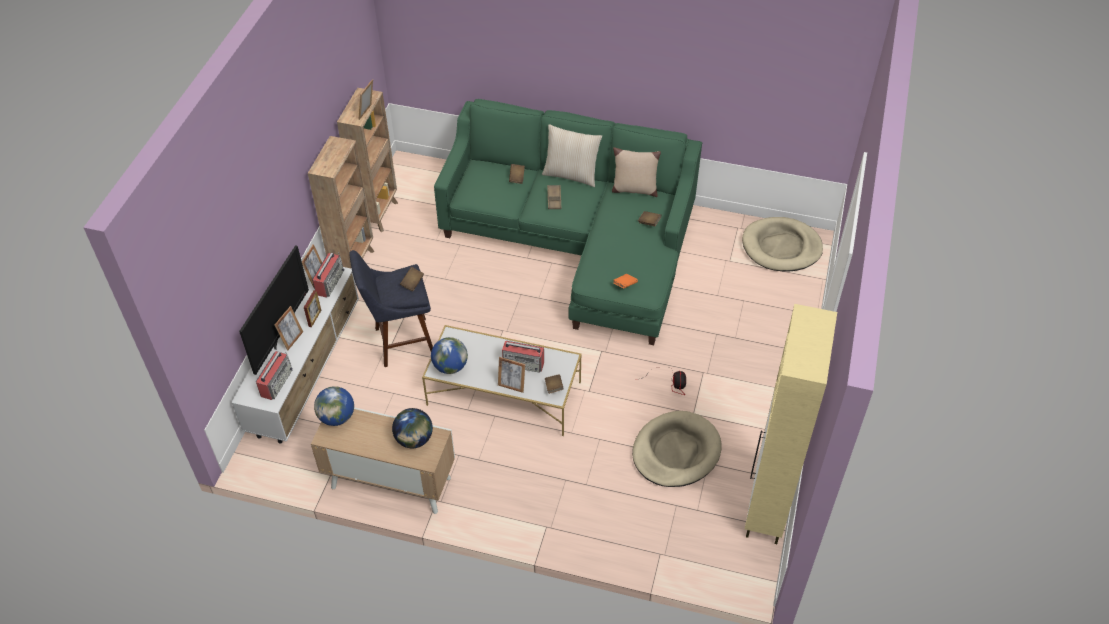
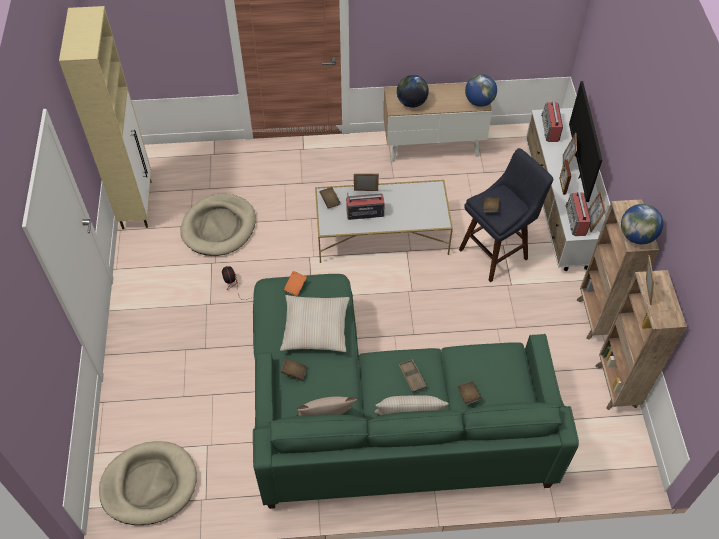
camera: 160 degrees right, 5 degrees up
globe [431,337,468,374] -> globe moved to [621,204,663,244]
none -> beige pillow [280,295,350,352]

